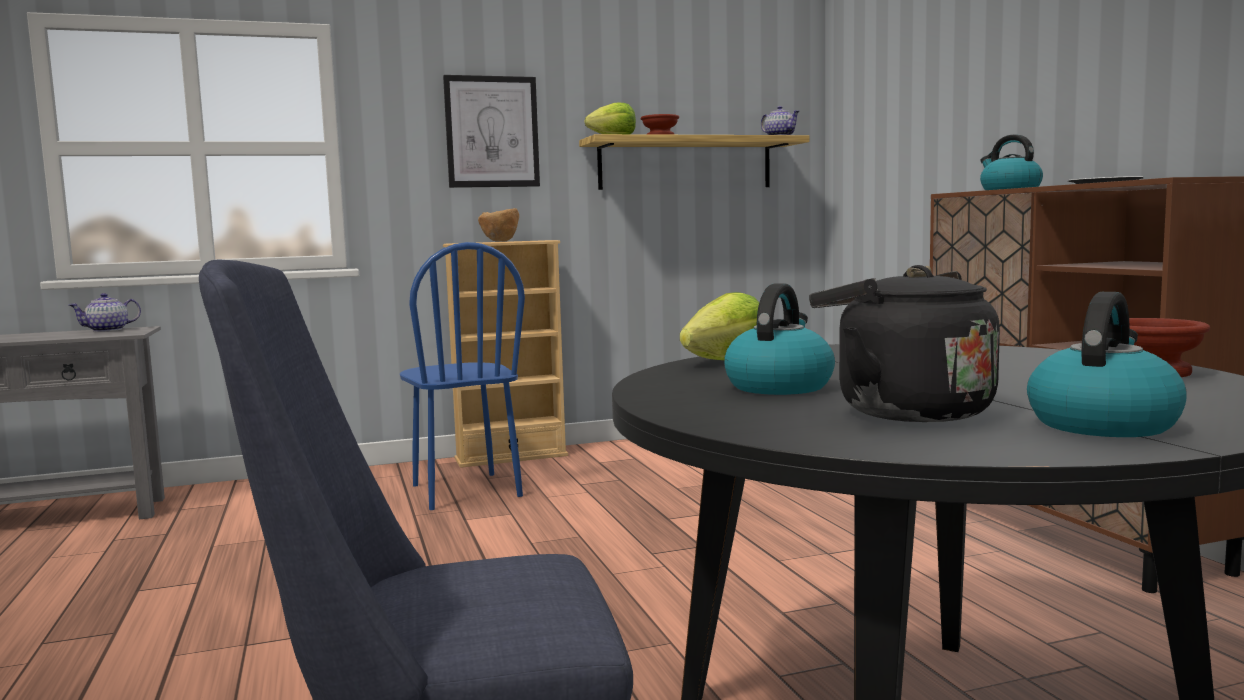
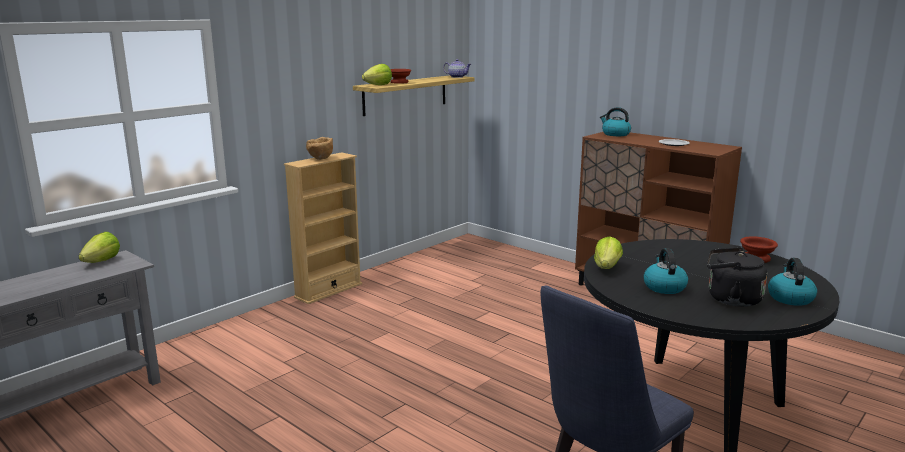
camera: 30 degrees left, 10 degrees up
teapot [69,293,141,332] -> lettuce [79,232,120,263]
blue chair [400,242,525,510] -> none
picture [443,75,540,188] -> none

